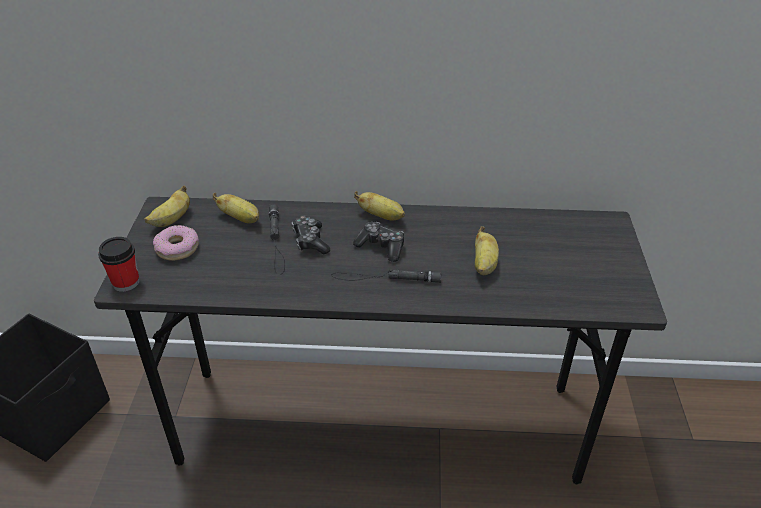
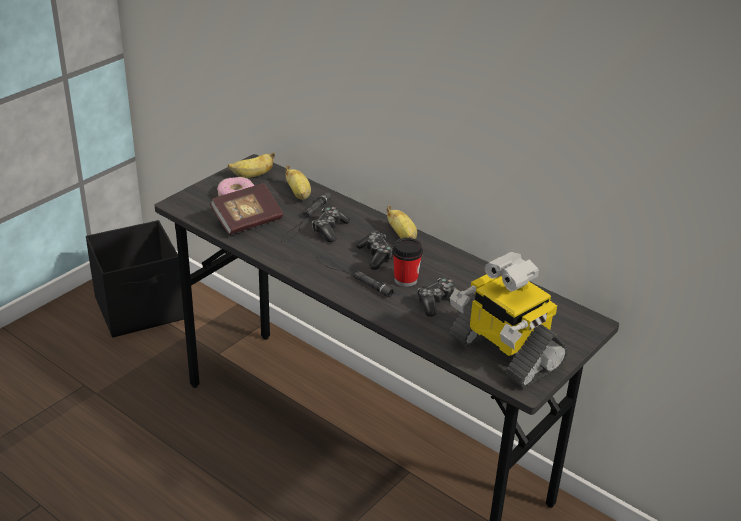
camera: 35 degrees right, 5 degrees down
cup [98,237,139,292] -> cup moved to [393,238,423,287]
banana [475,226,499,275] -> game controller [417,278,461,317]
none -> book [210,183,283,235]
none -> toy robot [450,252,568,389]

